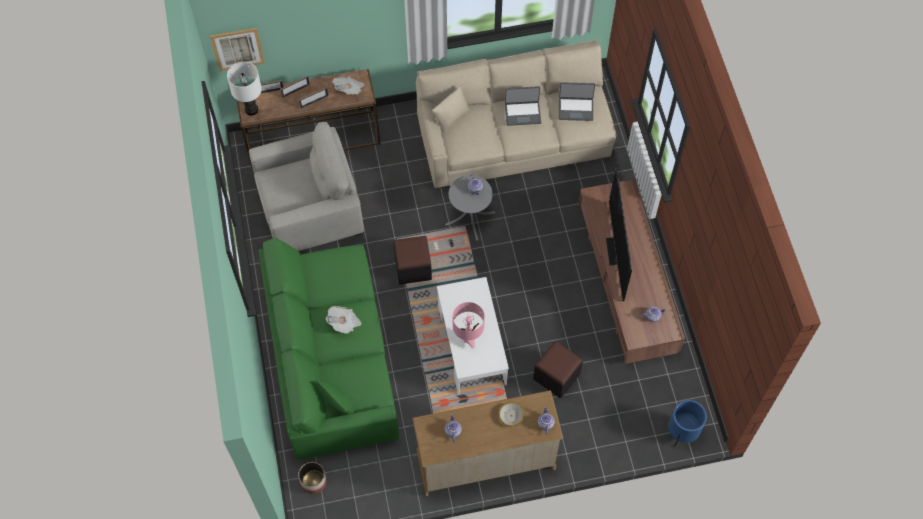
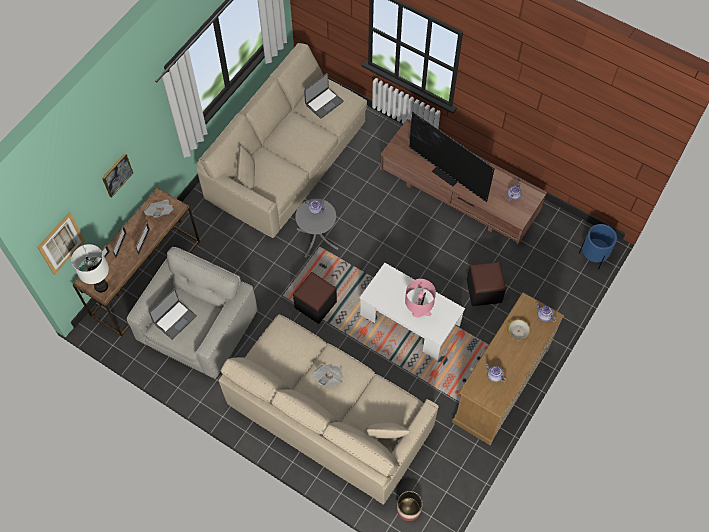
camera: 45 degrees left, 0 degrees up
green sofa [259,238,399,459] -> beige sofa [218,314,439,505]
laptop [505,86,541,126] -> laptop moved to [149,289,197,340]
none -> picture [102,153,133,198]

